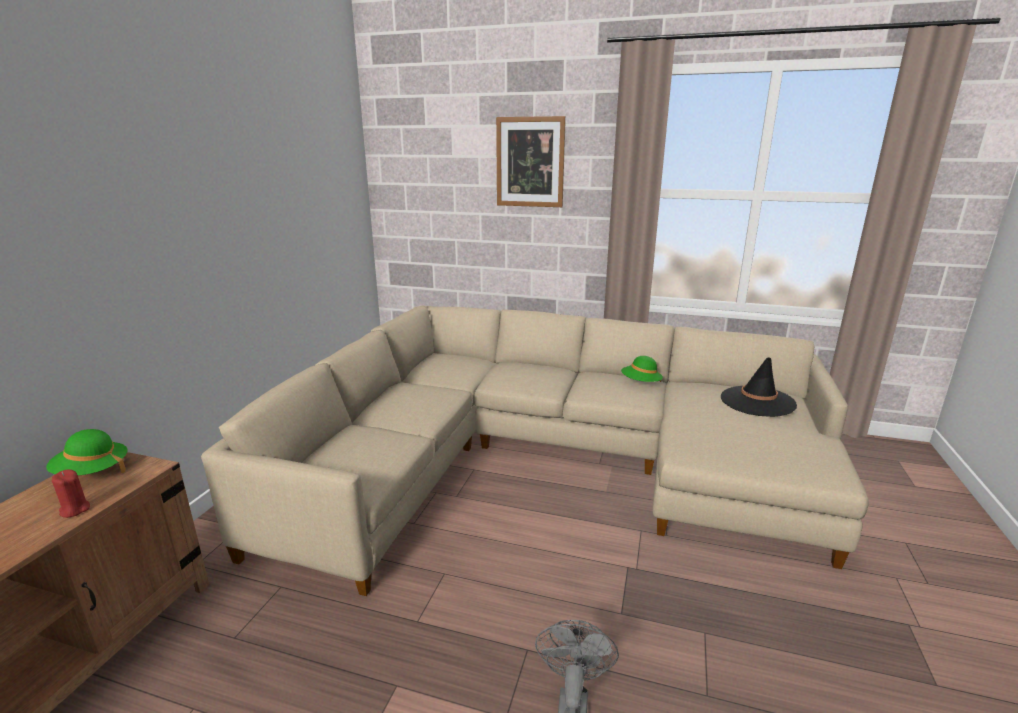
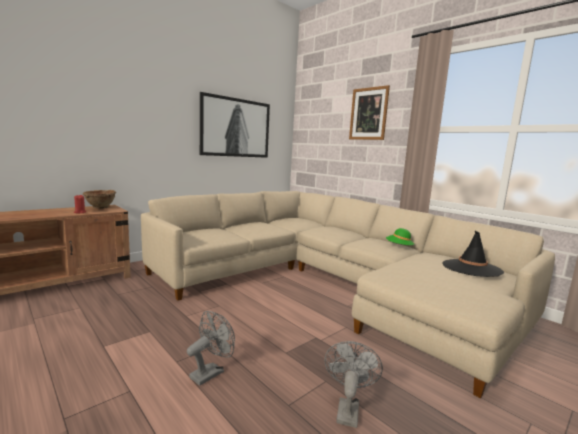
camera: 30 degrees right, 10 degrees down
green hat [46,429,128,475] -> brown bowl [83,190,116,209]
none -> picture [200,92,270,158]
none -> grey fan [324,341,383,428]

